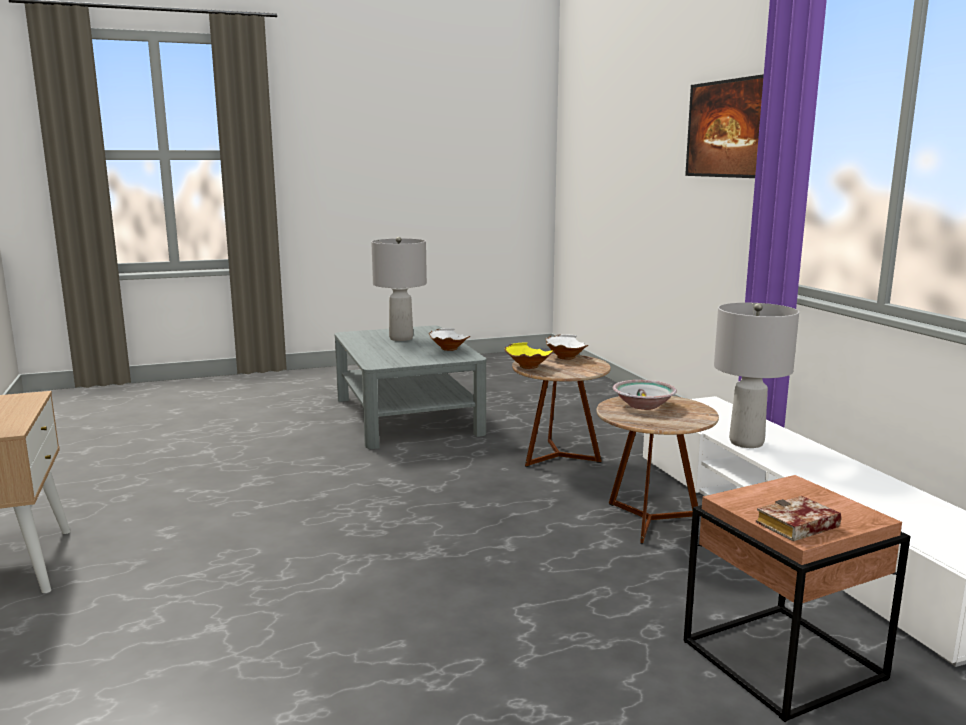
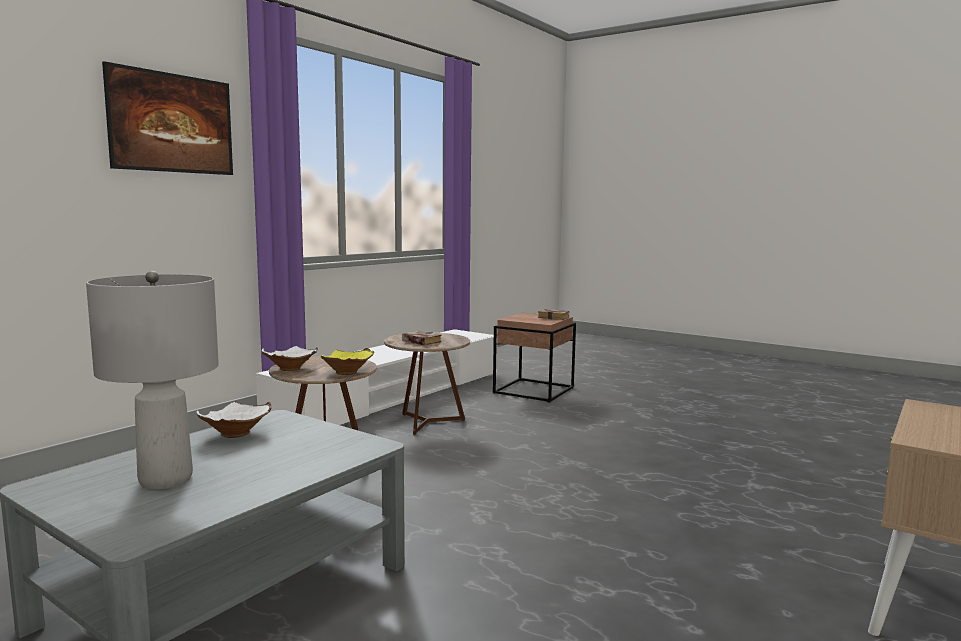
camera: 125 degrees left, 5 degrees down
bowl [613,380,677,410] -> book [402,331,442,345]
grey table lamp [714,303,799,448] -> none

